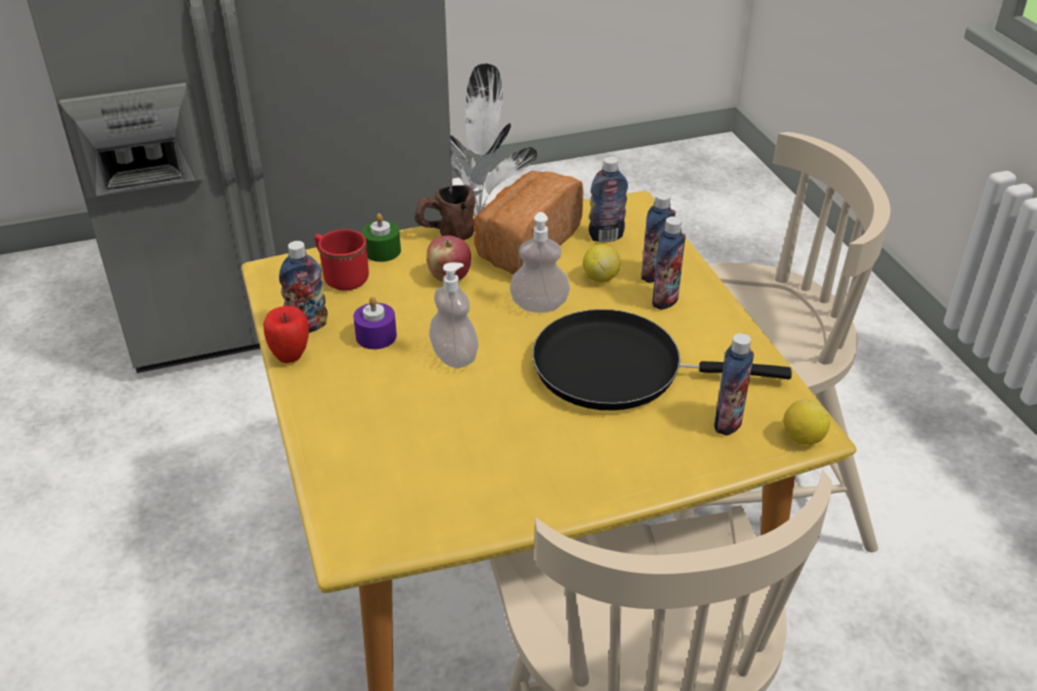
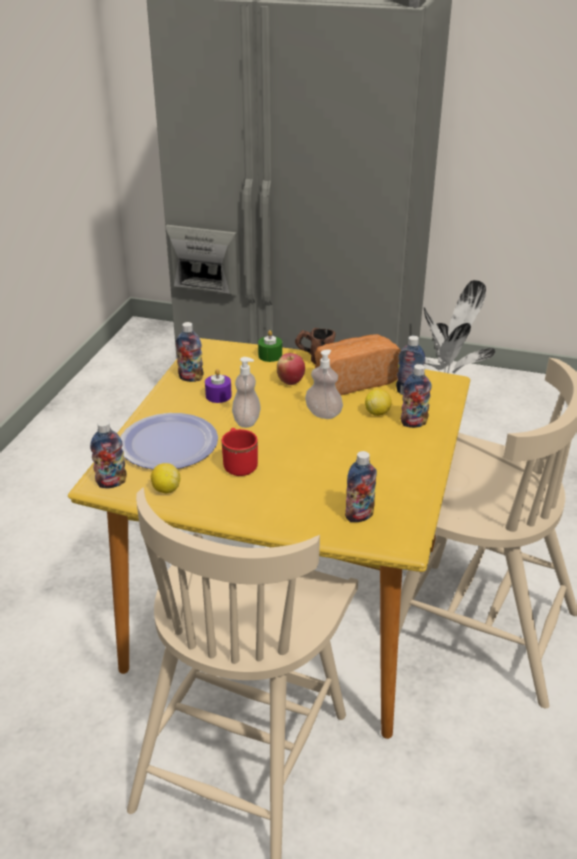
camera: 35 degrees right, 5 degrees down
apple [263,306,309,363] -> none
red mug [315,229,369,291] -> red mug moved to [222,428,258,476]
black frying pan [532,309,792,411] -> none
bottle [652,216,686,310] -> bottle moved to [90,420,127,488]
lemon [783,400,830,445] -> lemon moved to [151,463,180,493]
none -> plate [120,413,218,469]

